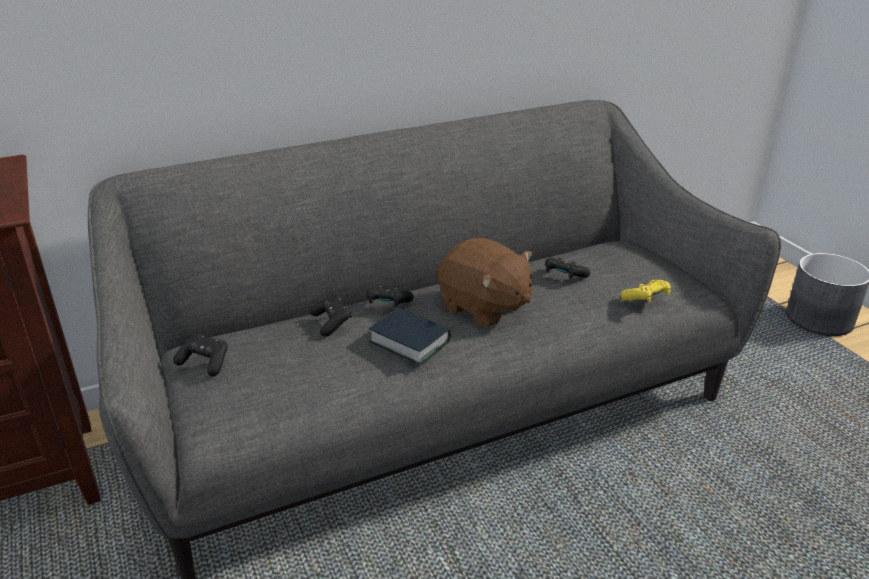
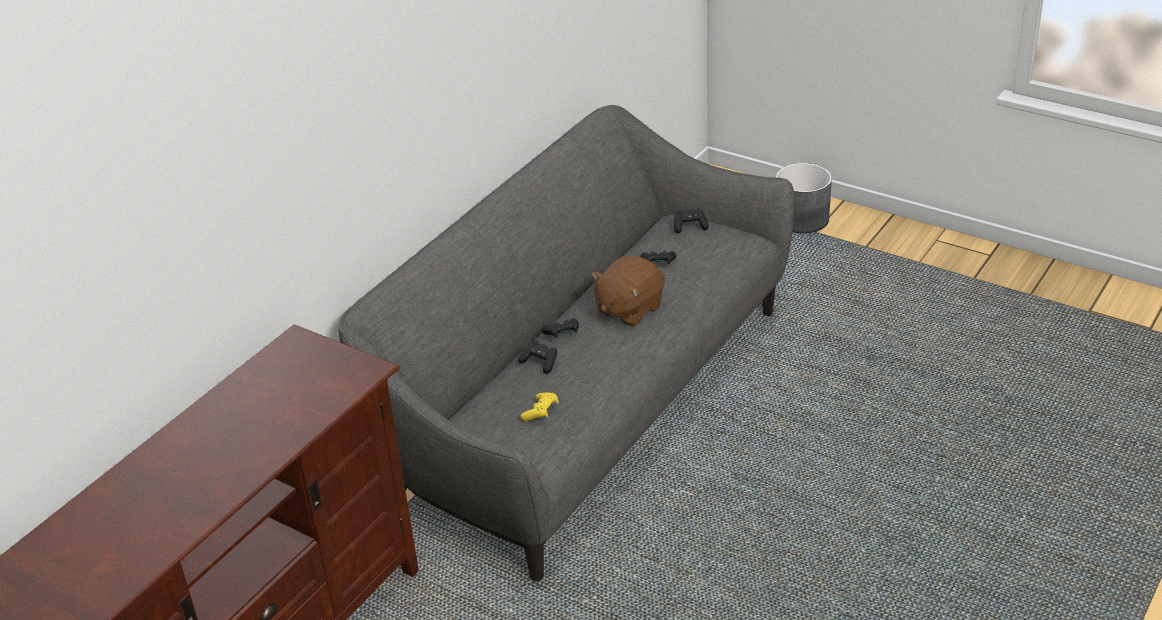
camera: 30 degrees left, 5 degrees up
black game controller [173,333,228,377] -> black game controller moved to [674,208,709,233]
book [369,308,451,365] -> none
brown plush toy [437,238,532,327] -> brown plush toy turned 120 degrees clockwise [591,256,665,326]
yellow game controller [620,280,671,302] -> yellow game controller moved to [520,392,559,421]

